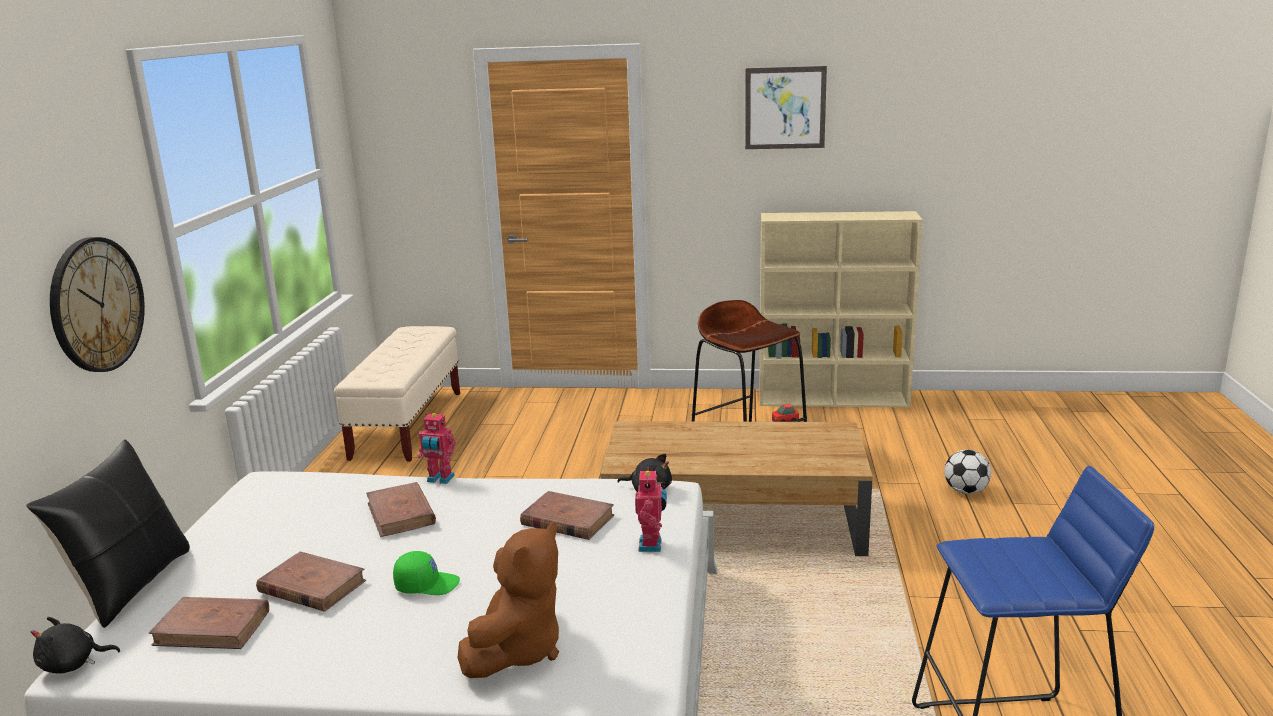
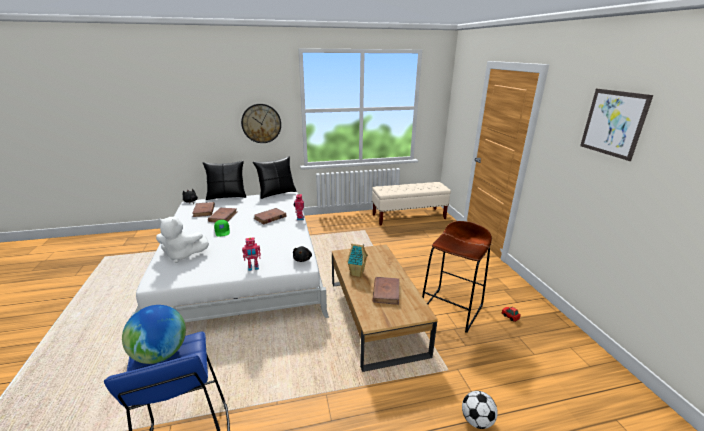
camera: 70 degrees right, 5 degrees up
brown plush toy [458,522,559,678] -> white plush toy [156,217,209,263]
brown book [520,491,614,540] -> brown book moved to [373,277,399,305]
beige bookcase [759,211,923,407] -> none
none -> globe [122,305,186,364]
none -> black pillow [253,156,296,199]
none -> toy house [347,244,368,277]

